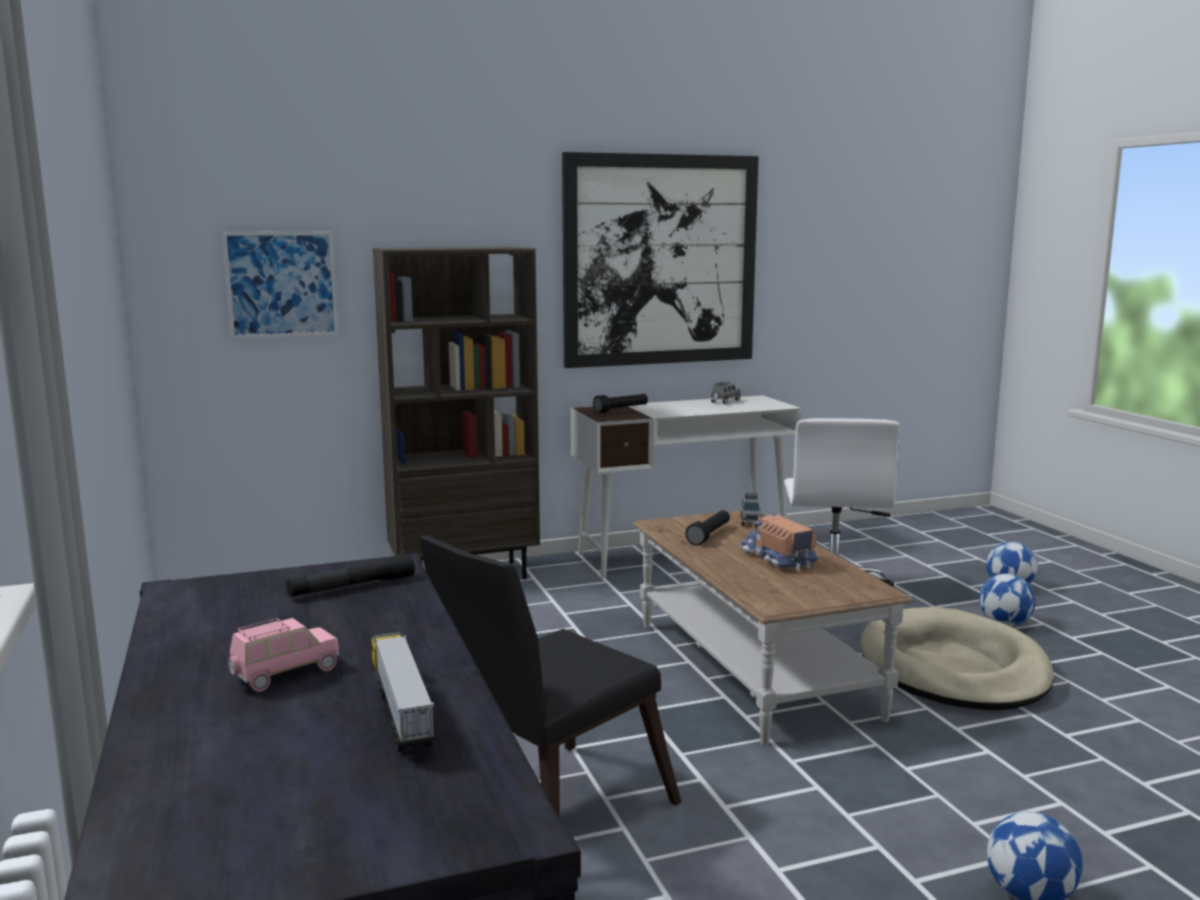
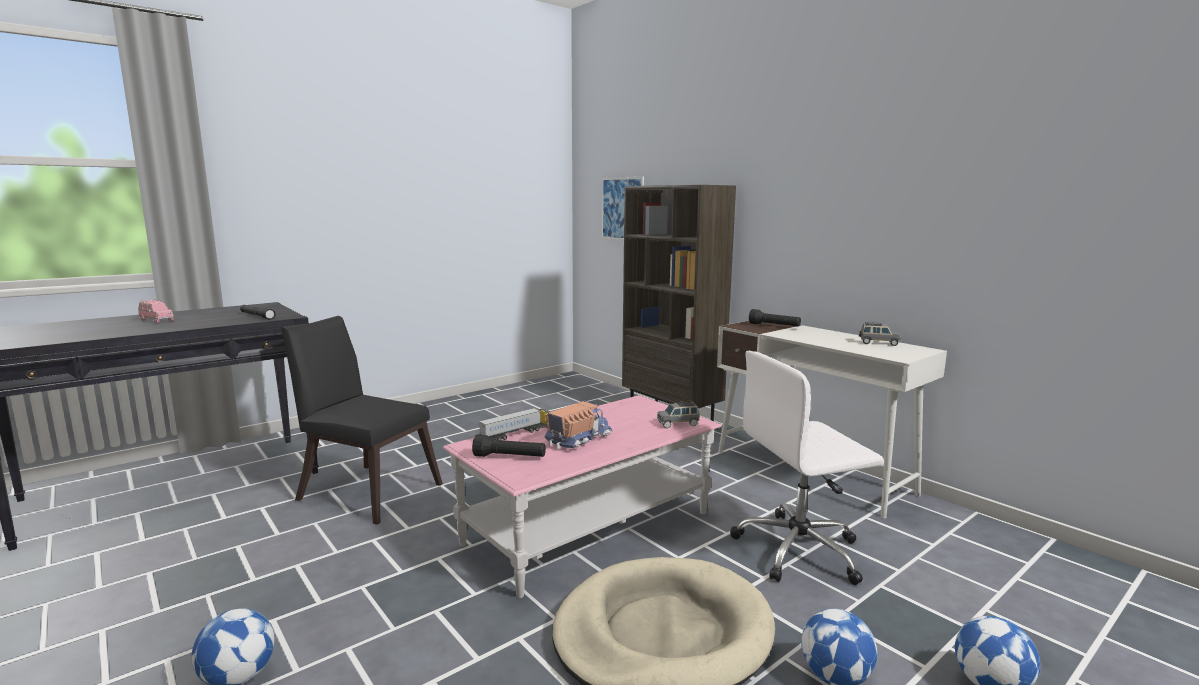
camera: 70 degrees right, 0 degrees up
toy truck [371,632,434,752] -> toy truck moved to [479,408,550,440]
picture [562,152,759,368] -> none
brown coffee table [633,510,914,745] -> pink coffee table [443,395,722,598]
black flashlight [685,510,730,545] -> black flashlight moved to [472,434,546,457]

